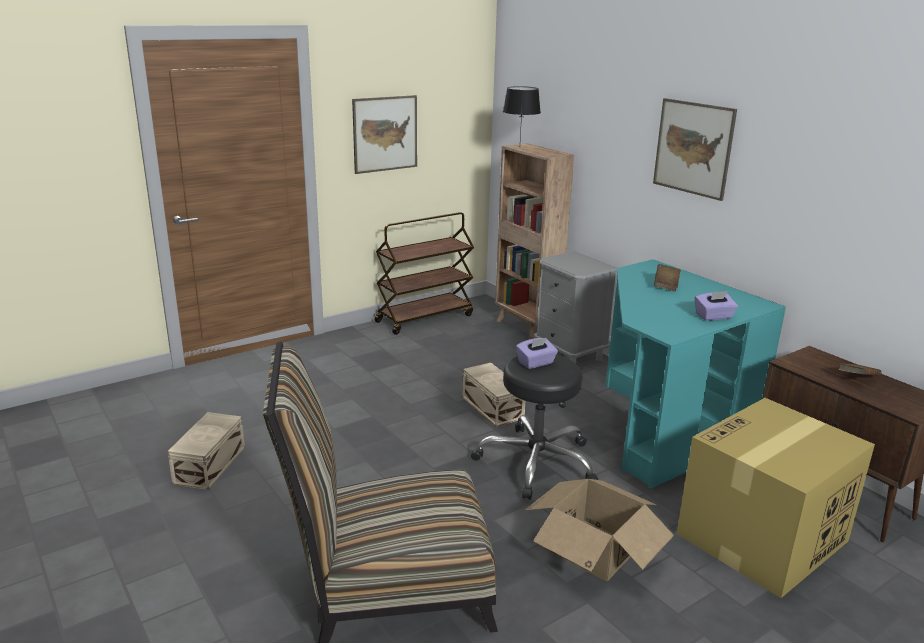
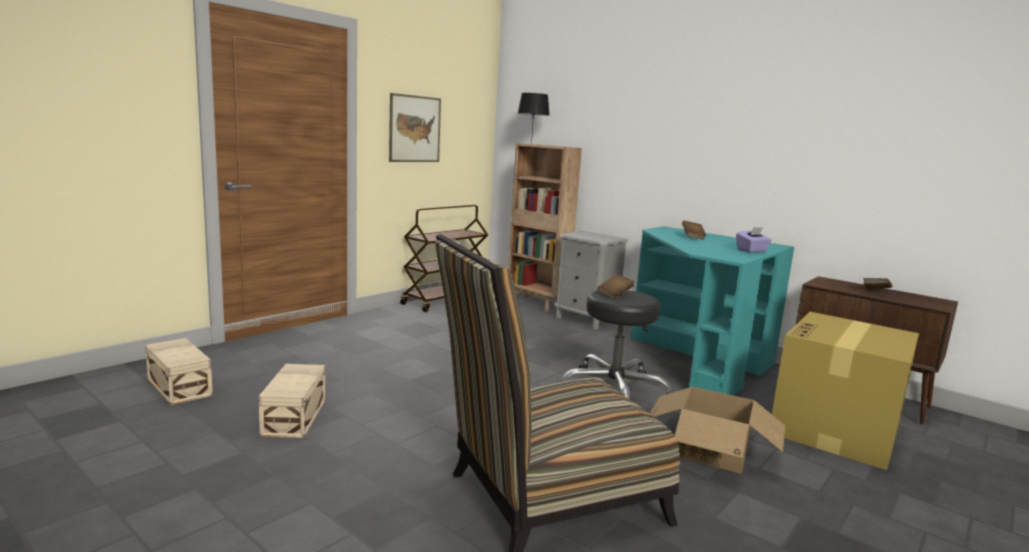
camera: 15 degrees left, 10 degrees down
beige storage box [462,363,525,427] -> beige storage box moved to [145,338,213,405]
purple tissue box [516,337,558,369] -> brown book [597,274,635,299]
picture [653,98,737,201] -> none

